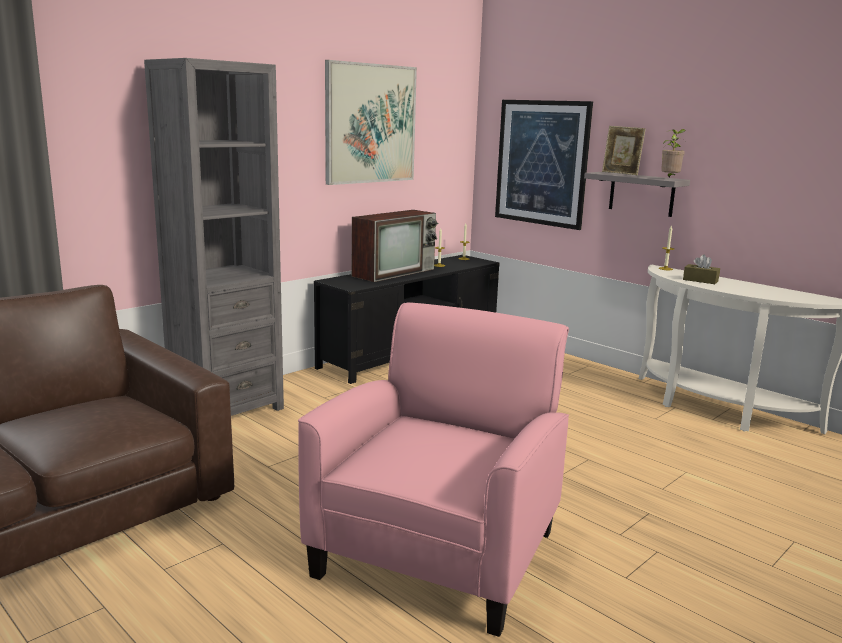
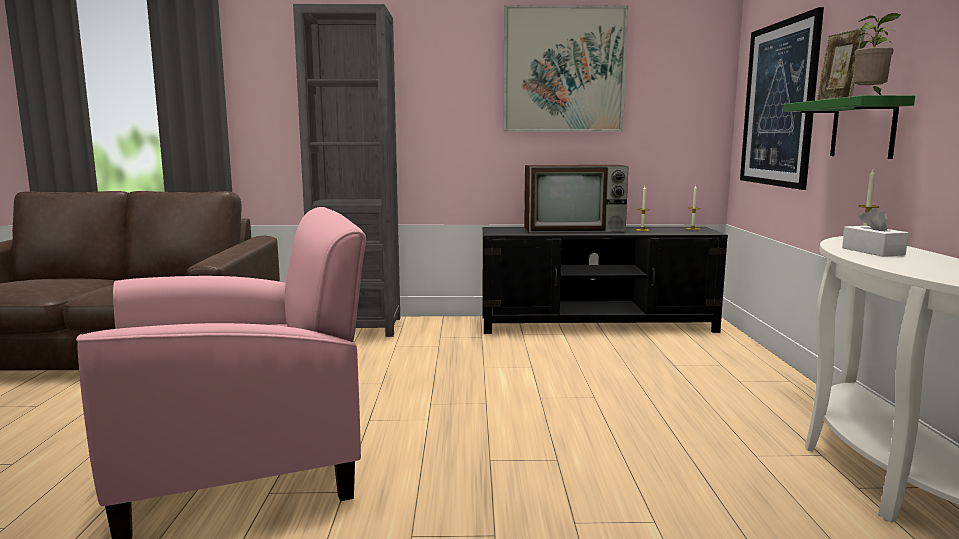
camera: 45 degrees right, 5 degrees down
grey shelf [584,172,690,217] -> green shelf [783,95,915,159]
brown tissue box [683,255,720,284] -> white tissue box [842,207,909,257]

